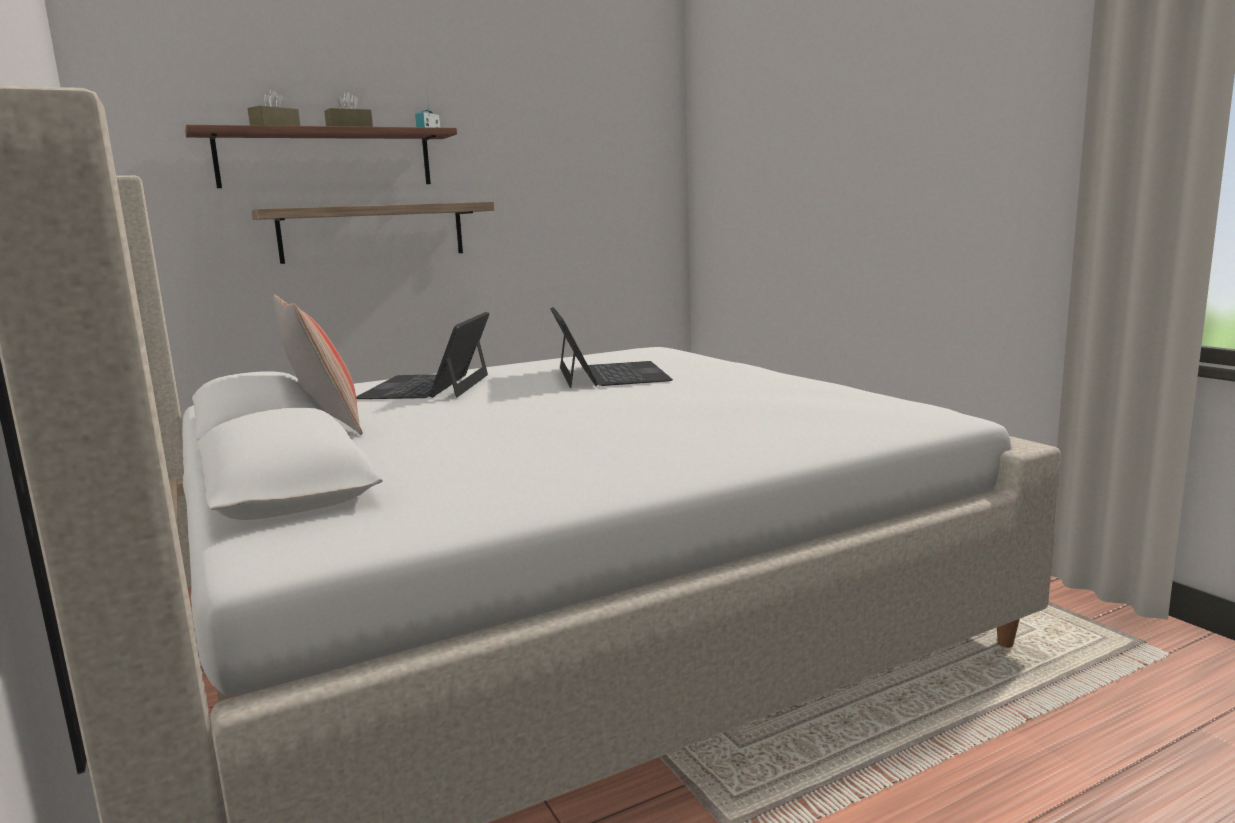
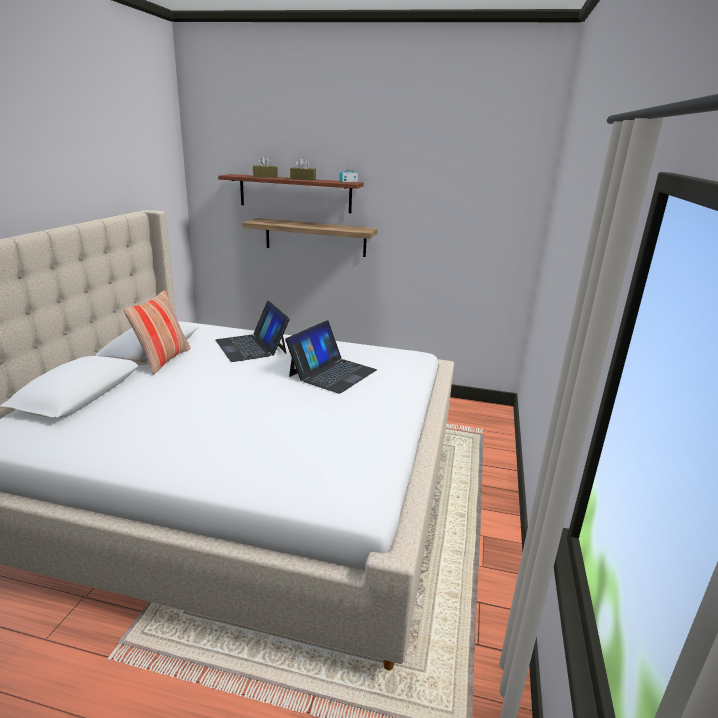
camera: 40 degrees right, 10 degrees up
laptop [356,312,490,399] -> laptop turned 75 degrees counterclockwise [216,301,290,362]

